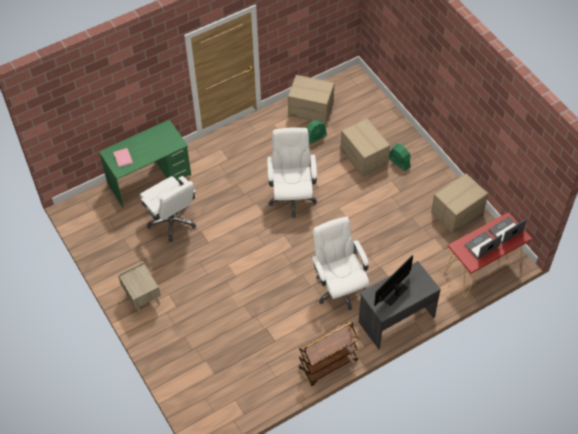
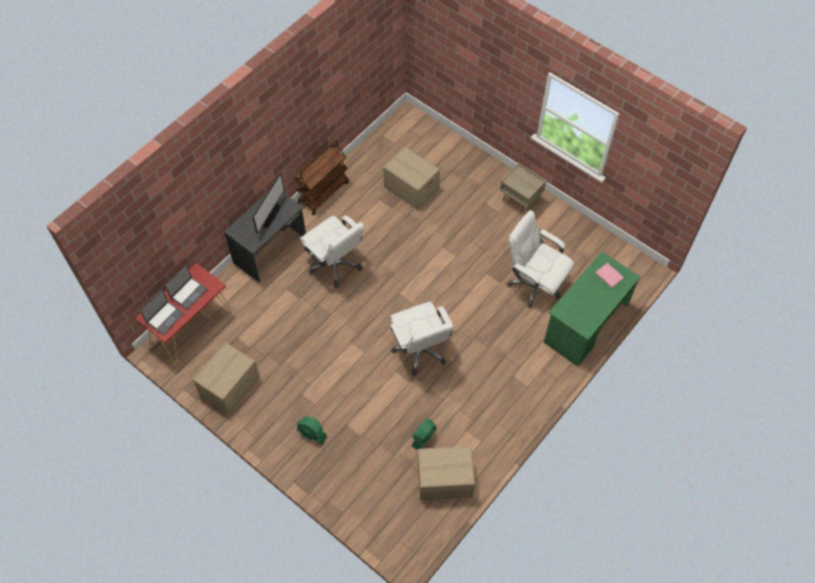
camera: 160 degrees right, 5 degrees up
cardboard box [340,118,390,177] -> cardboard box moved to [383,147,440,210]

